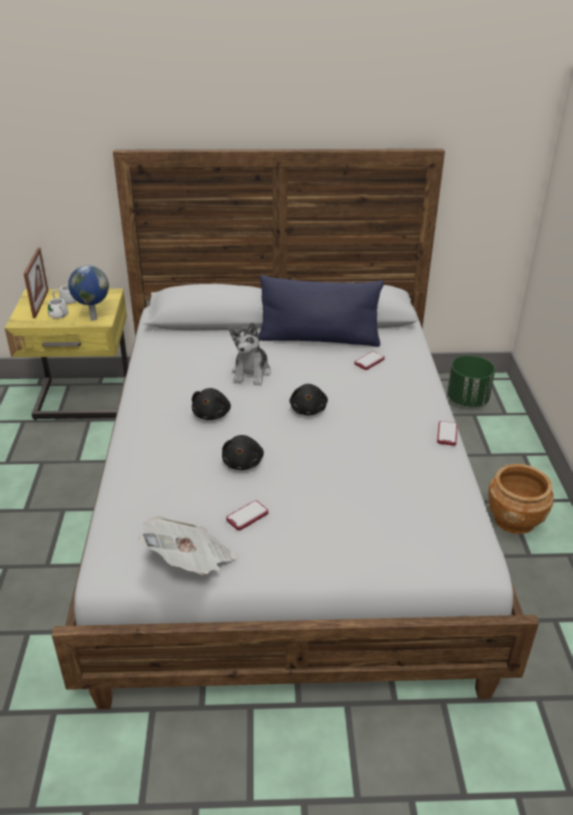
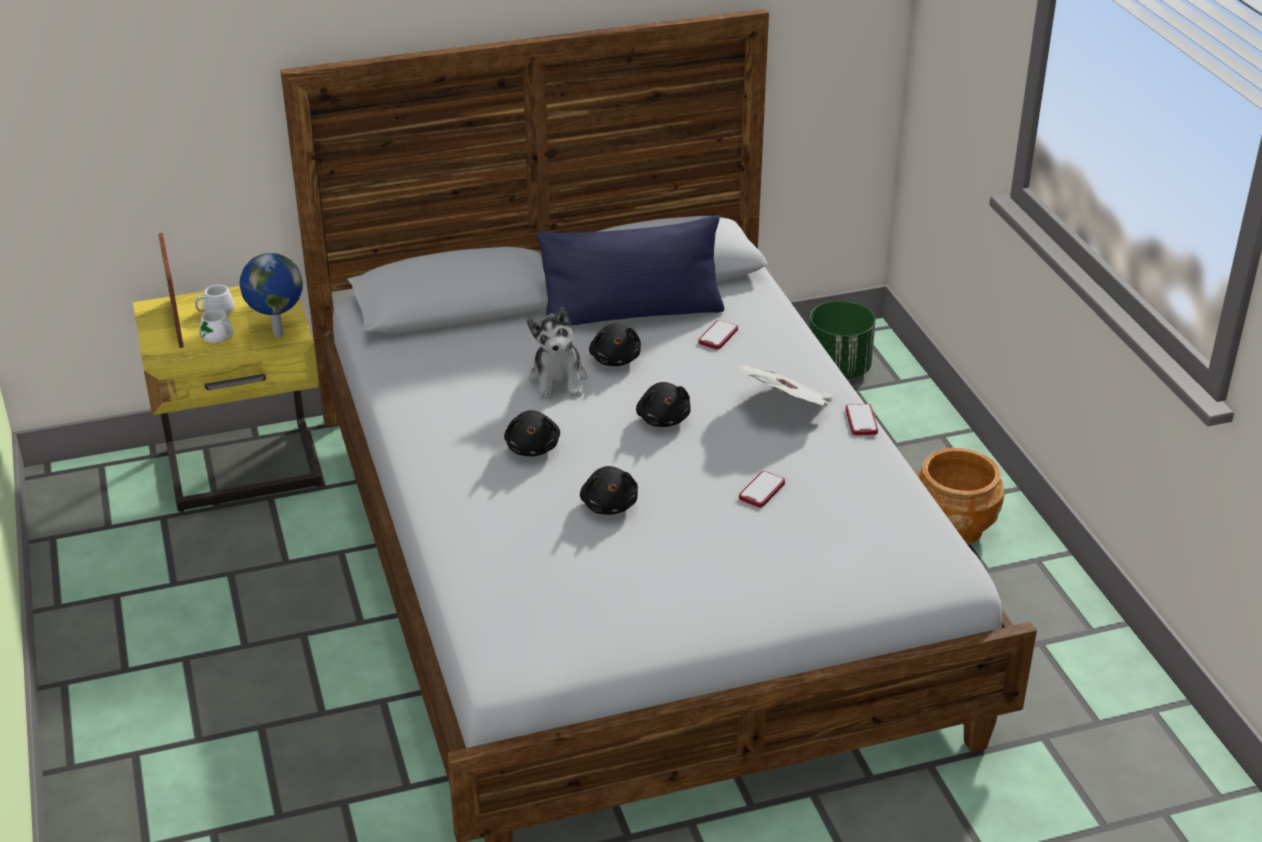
camera: 15 degrees left, 0 degrees up
newspaper [139,516,237,575] -> newspaper moved to [737,364,833,406]
phone [226,500,268,531] -> phone moved to [739,471,785,507]
none -> black plush toy [589,323,641,366]

